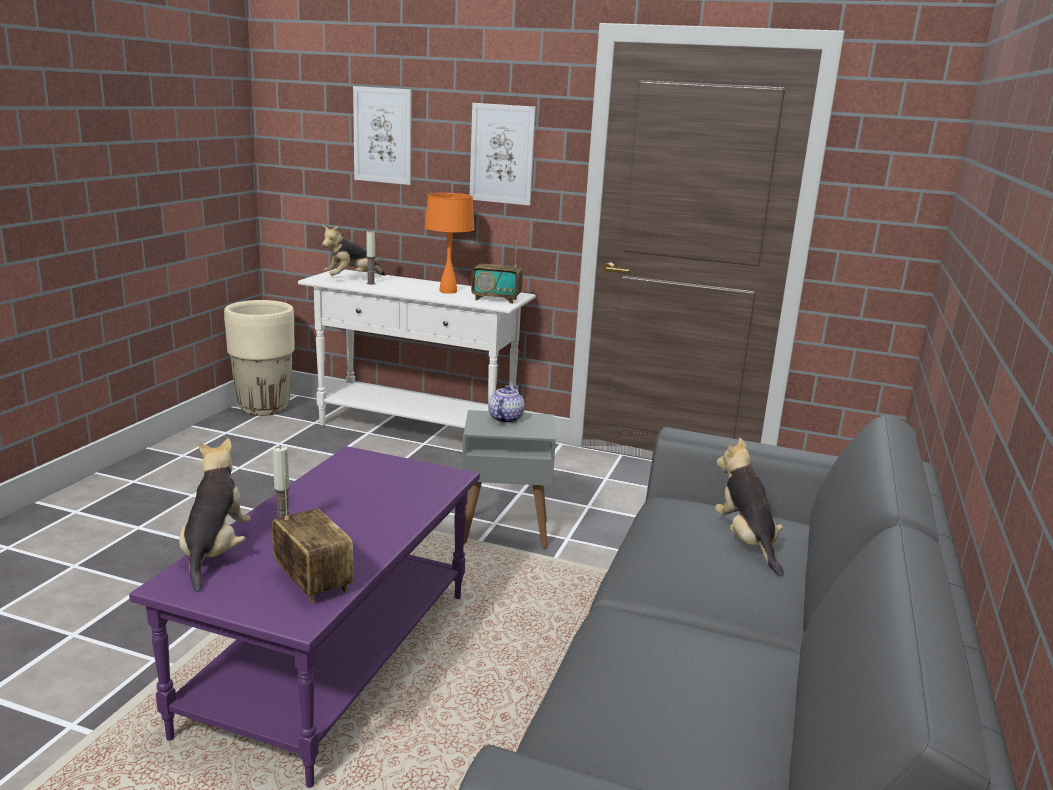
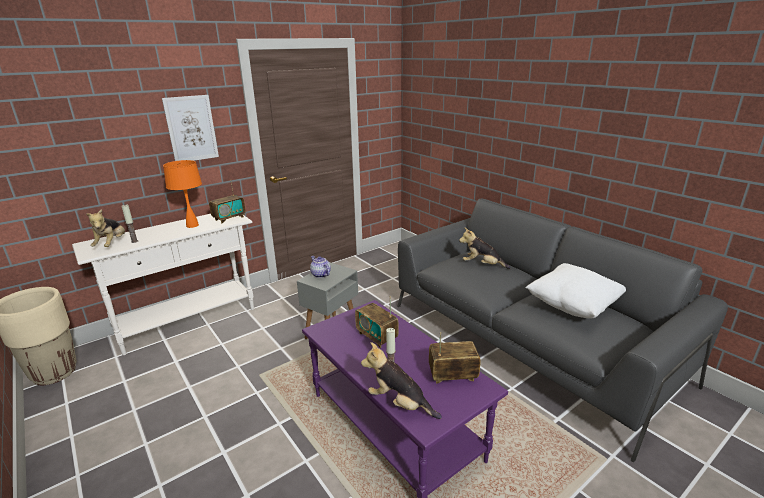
camera: 55 degrees left, 5 degrees up
picture [353,86,412,185] -> none
none -> radio [355,296,398,349]
none -> white pillow [525,263,626,318]

